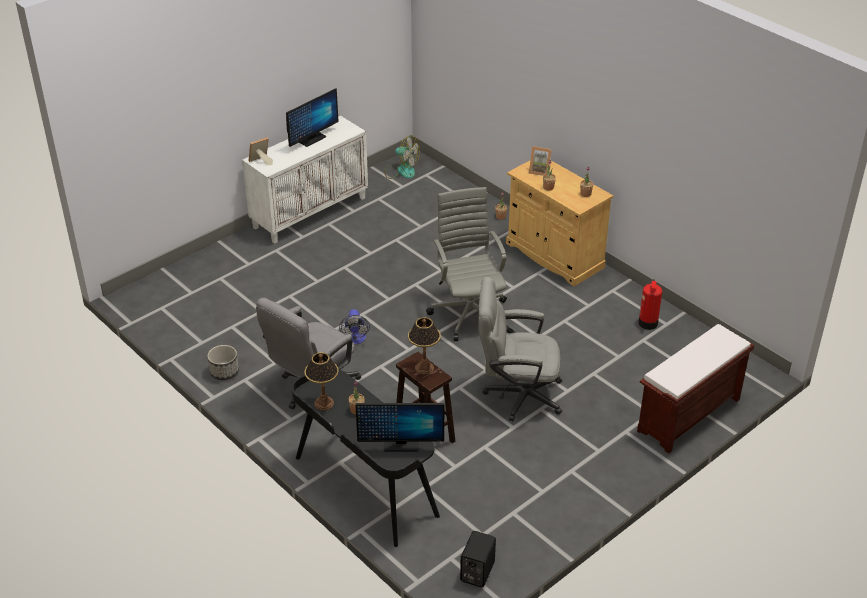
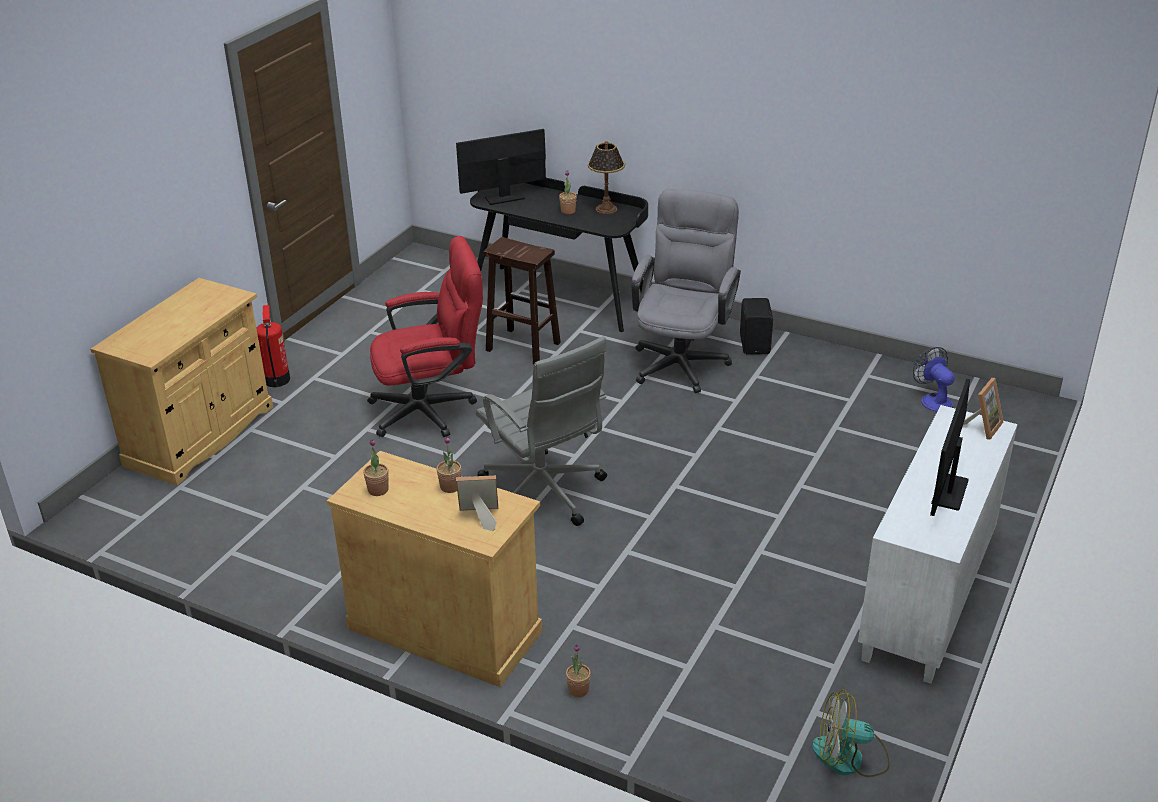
camera: 160 degrees right, 5 degrees down
planter [207,345,239,380] -> none
fan [339,309,370,344] -> fan moved to [913,347,955,412]
table lamp [408,317,441,375] -> none
black speaker [460,531,496,587] -> black speaker moved to [740,298,773,355]
grey office chair [478,277,562,421] -> red office chair [367,236,483,437]
brown bench [637,324,754,454] -> beige cabinet [90,278,273,485]
fire extinguisher [638,279,662,330] -> fire extinguisher moved to [256,305,290,387]

